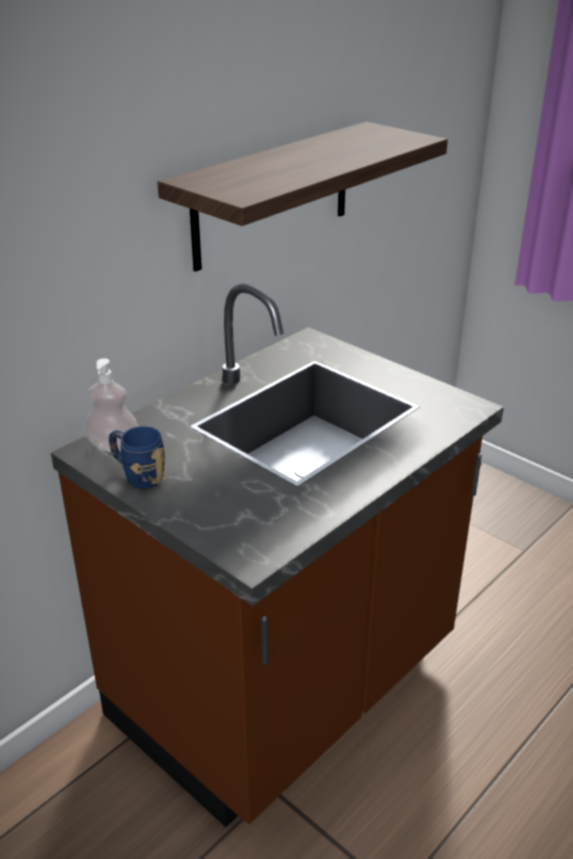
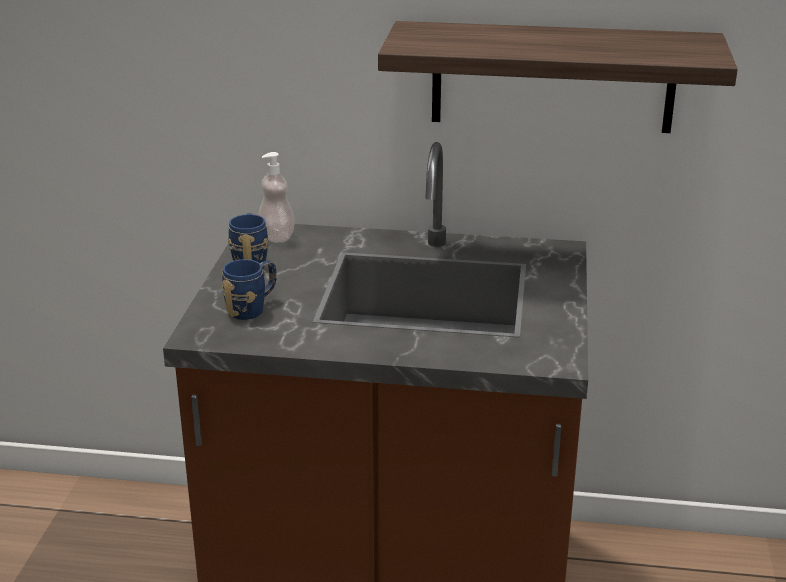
camera: 55 degrees right, 5 degrees down
none -> blue mug [222,259,277,320]

